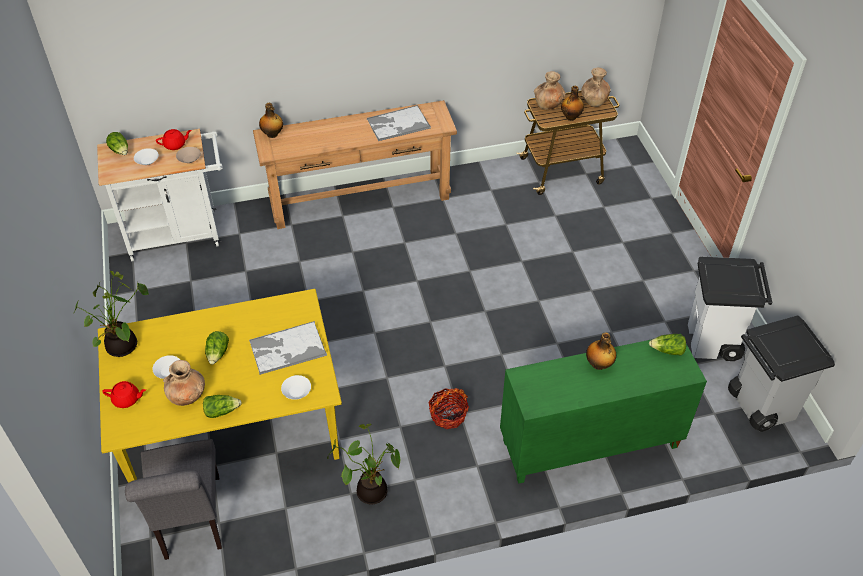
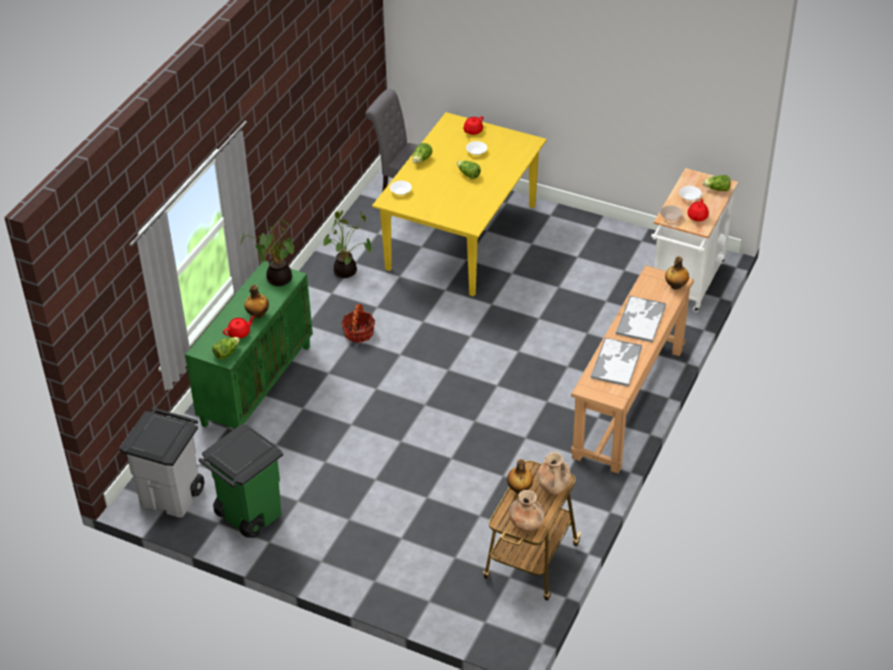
camera: 130 degrees right, 5 degrees down
potted plant [73,271,149,357] -> potted plant moved to [240,217,294,286]
brown vase [163,360,205,406] -> none
tray [249,321,327,375] -> tray moved to [616,296,666,343]
white trash can [688,257,772,361] -> green trash can [198,424,283,538]
none -> red teapot [223,316,255,339]

